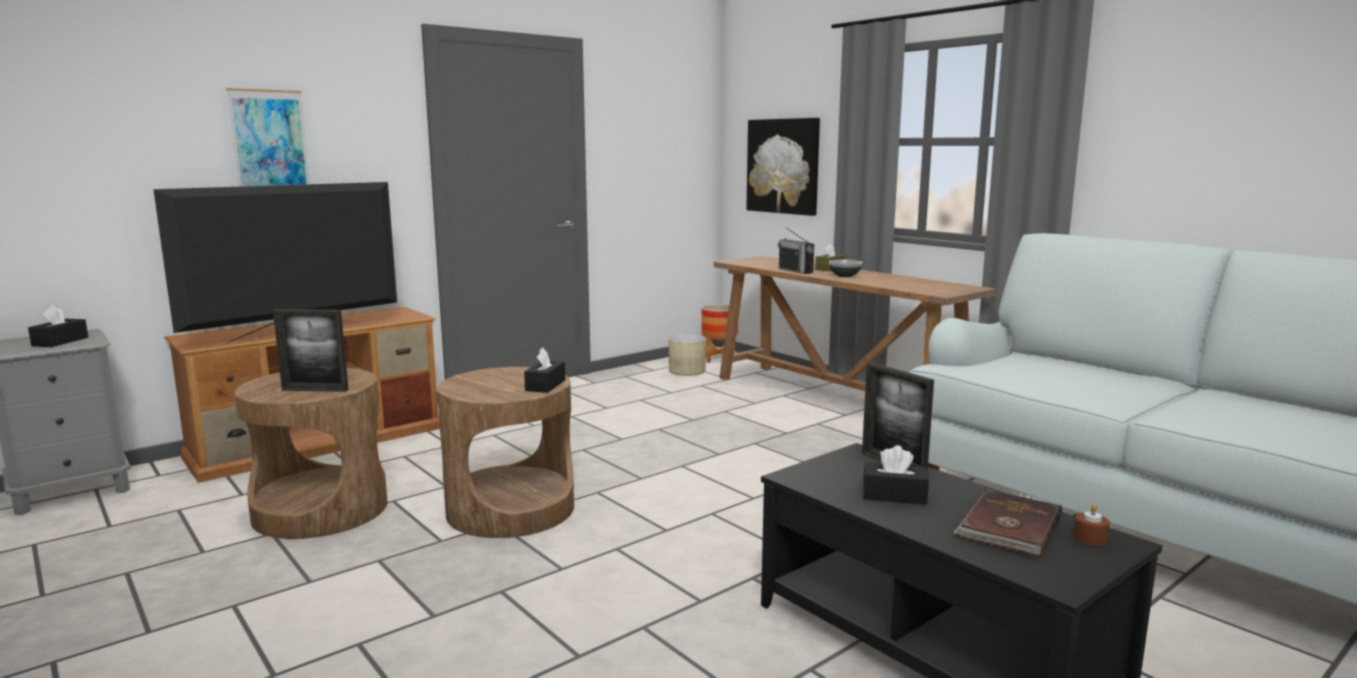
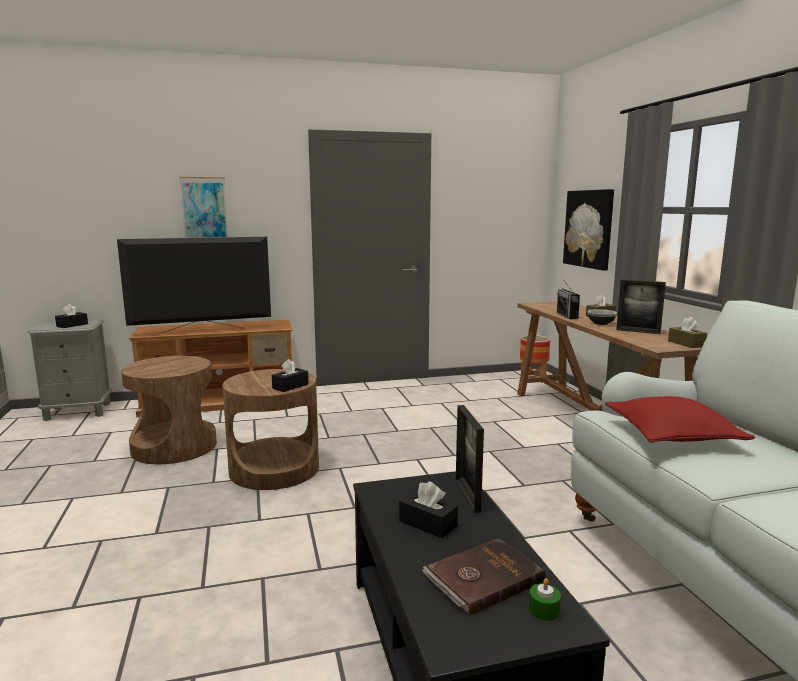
camera: 25 degrees right, 0 degrees up
picture frame [273,309,348,392] -> picture frame moved to [616,280,666,334]
beige planter [669,335,706,376] -> none
brown candle [1073,504,1110,545] -> green candle [529,578,561,621]
none -> red pillow [605,396,755,443]
none -> brown tissue box [668,317,707,348]

